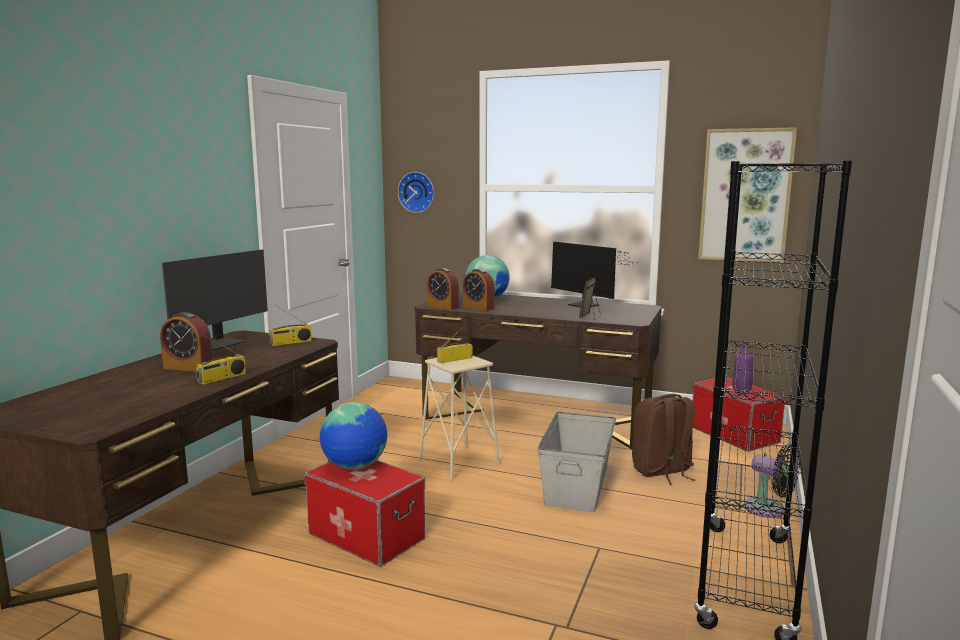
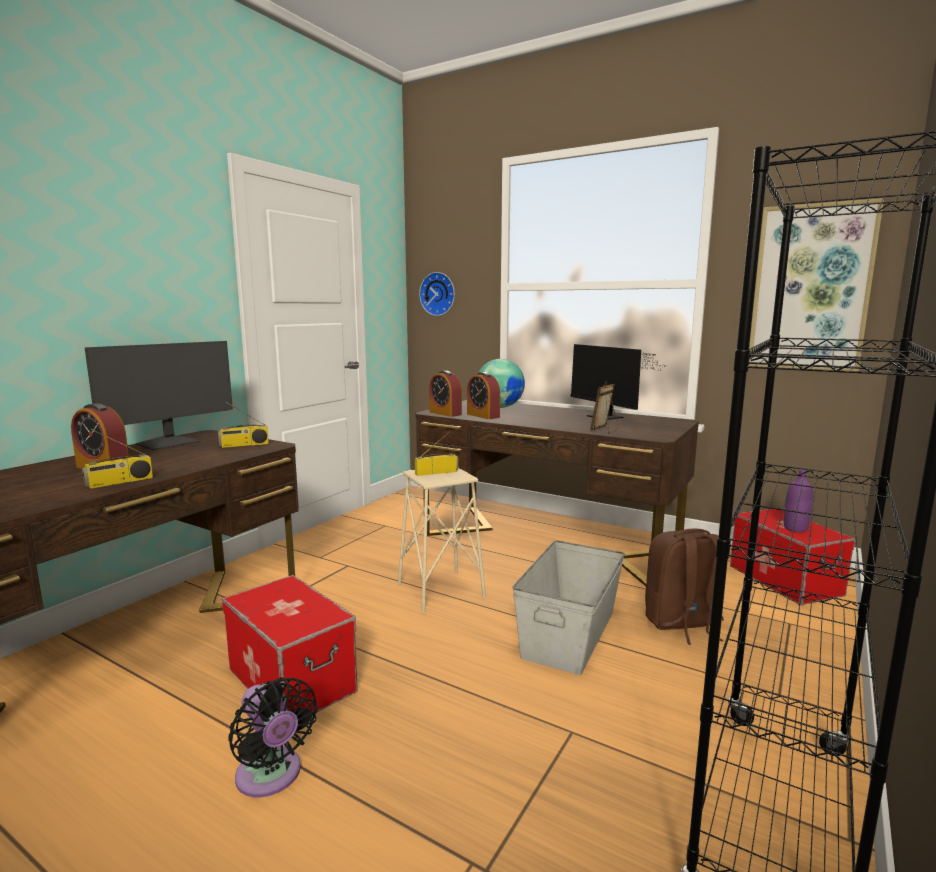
camera: 10 degrees right, 0 degrees up
globe [320,402,387,470] -> none
black fan [745,444,800,518] -> black fan moved to [228,677,318,797]

